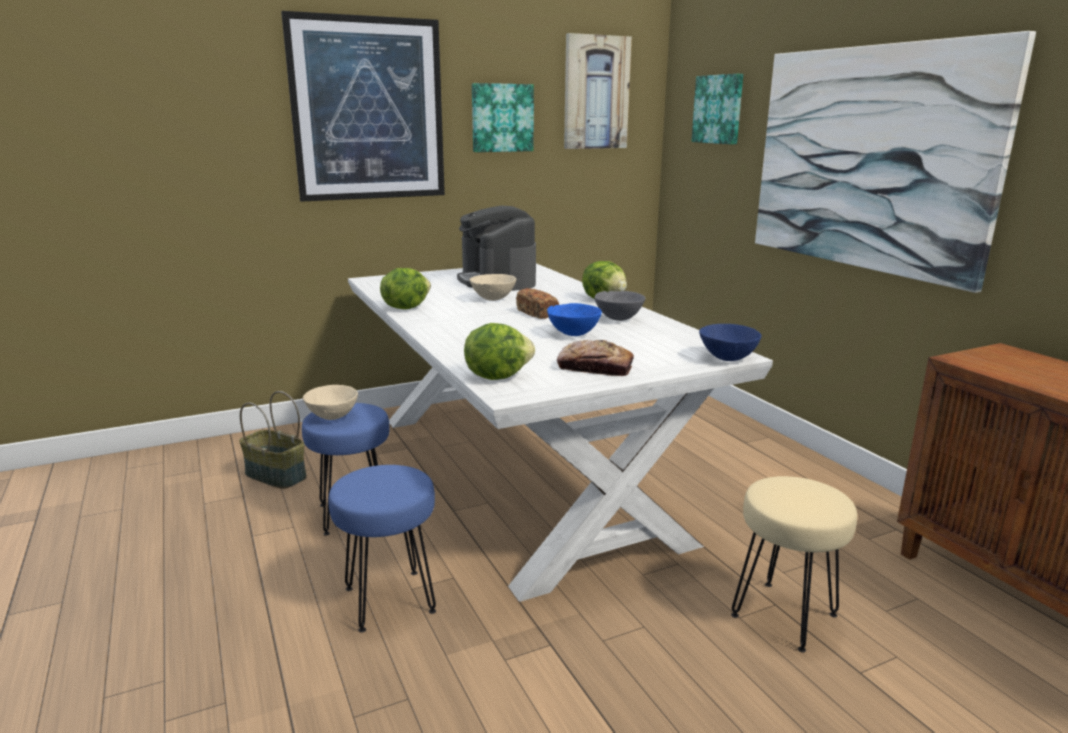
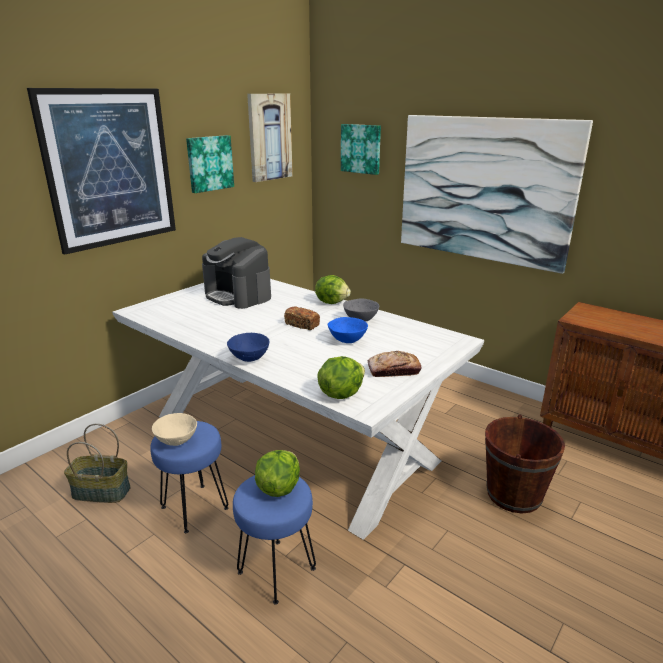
camera: 25 degrees left, 5 degrees up
lettuce [380,268,431,309] -> lettuce moved to [255,450,300,497]
beige bowl [469,274,516,301] -> none
blue bowl [699,324,762,361] -> blue bowl moved to [227,333,270,362]
beige stool [731,476,857,652] -> brown bucket [485,414,565,513]

